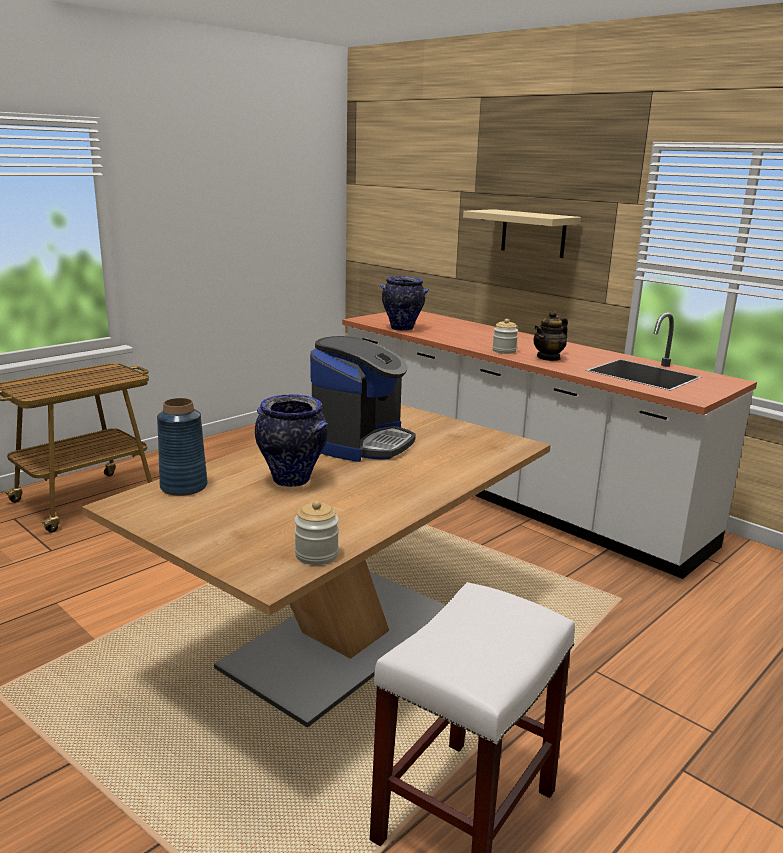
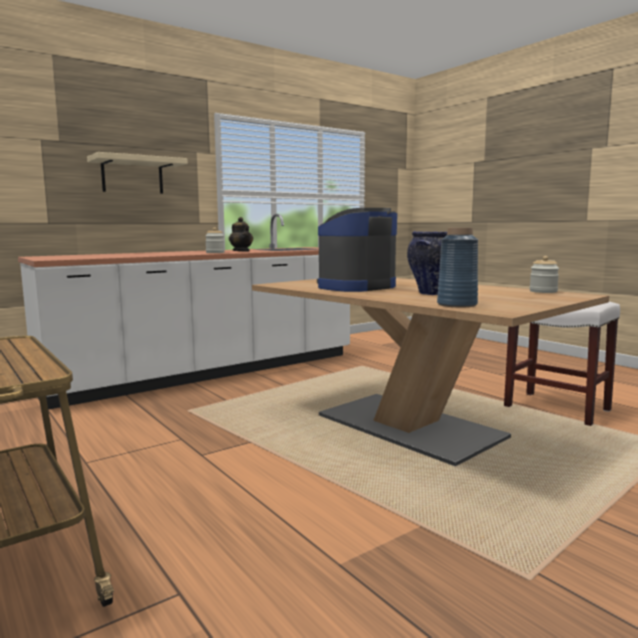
camera: 80 degrees left, 10 degrees down
coffee machine [310,336,416,462] -> coffee machine turned 75 degrees counterclockwise [317,208,397,292]
vase [380,276,429,331] -> none

